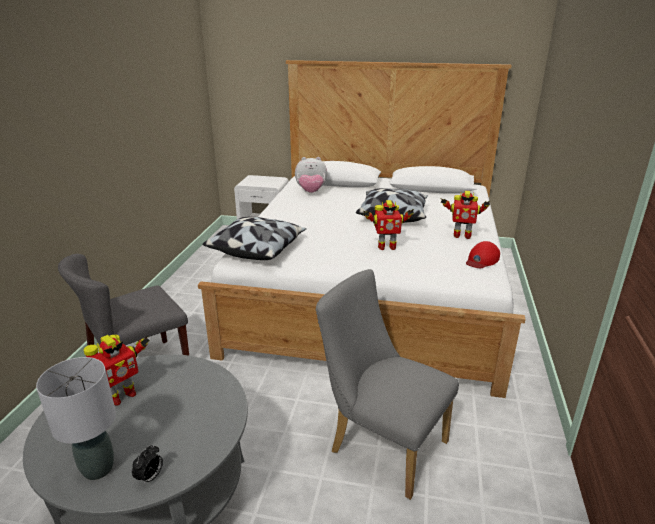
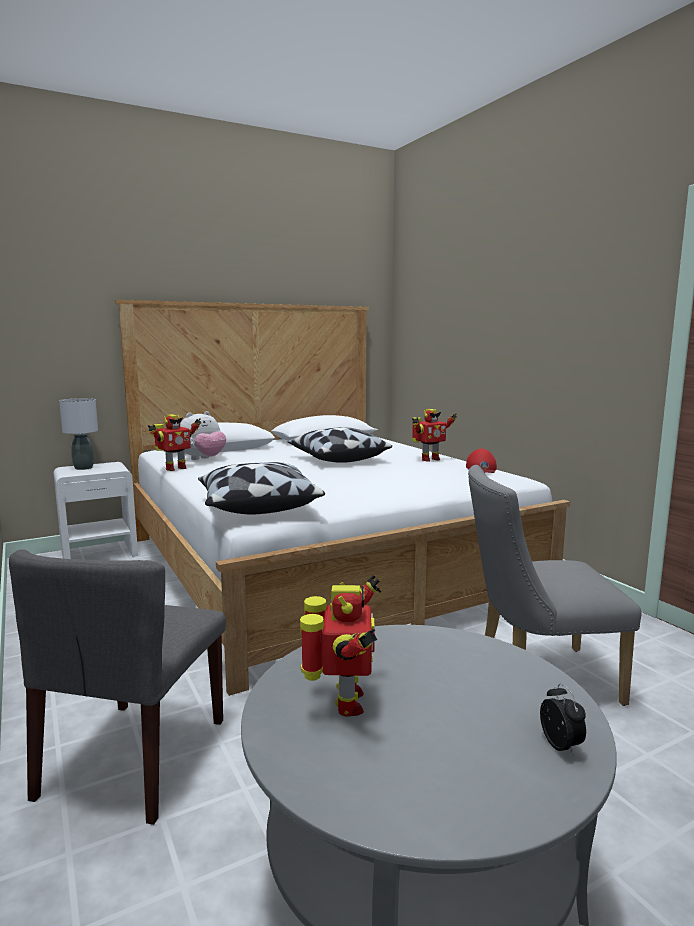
camera: 40 degrees left, 15 degrees down
grey table lamp [36,357,116,480] -> grey table lamp moved to [59,398,98,470]
toy robot [363,200,414,250] -> toy robot moved to [148,414,202,471]

